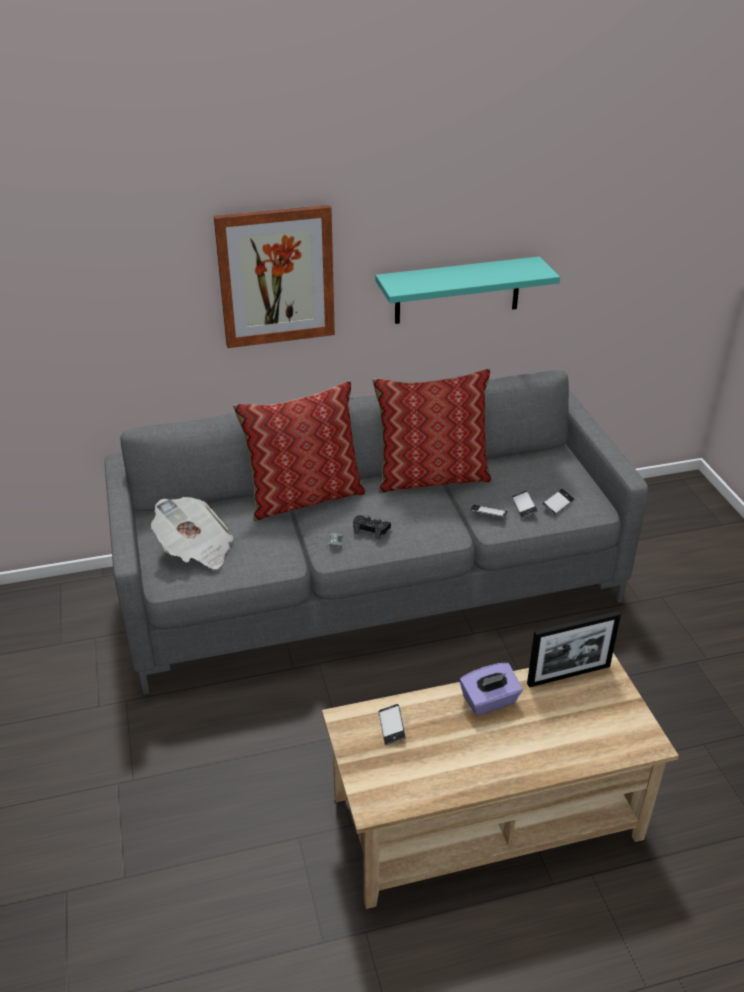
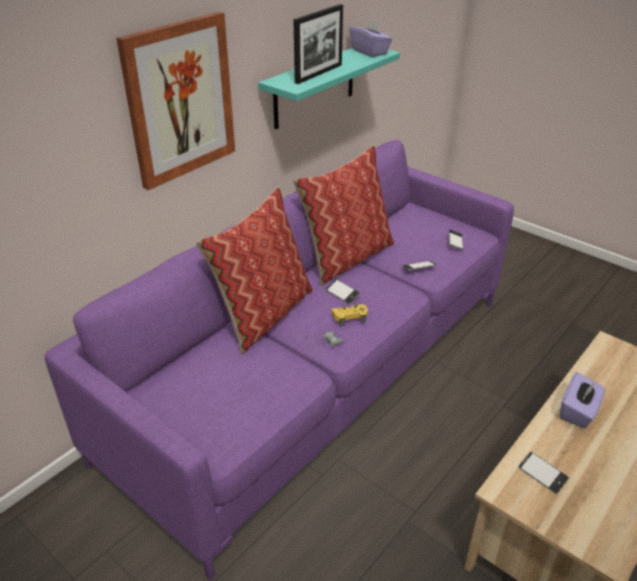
camera: 35 degrees left, 0 degrees up
grey sofa [105,370,648,694] -> purple sofa [45,140,514,580]
newspaper [151,497,234,569] -> none
black game controller [353,515,391,540] -> yellow game controller [331,304,368,326]
phone [512,491,538,518] -> phone moved to [326,279,360,304]
picture frame [527,611,621,688] -> picture frame moved to [294,4,343,84]
none -> purple tissue box [349,18,392,57]

